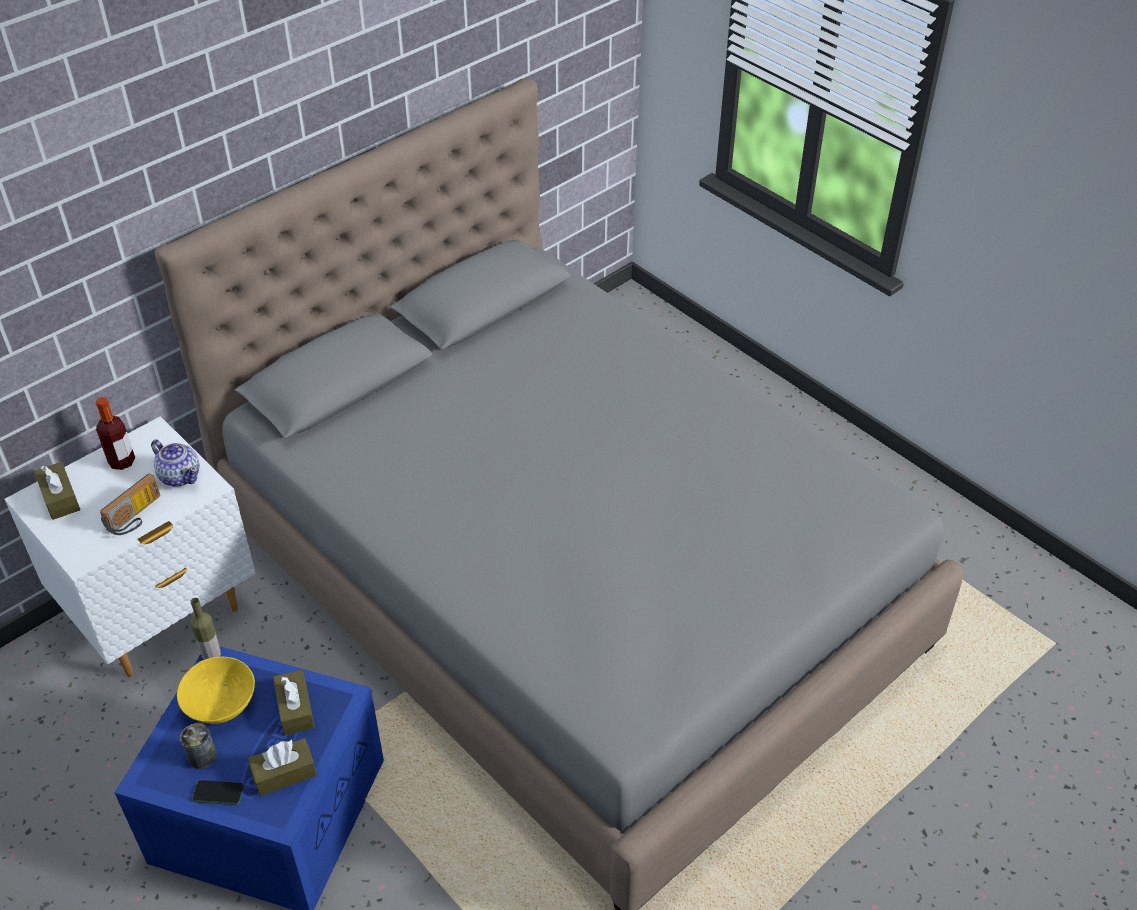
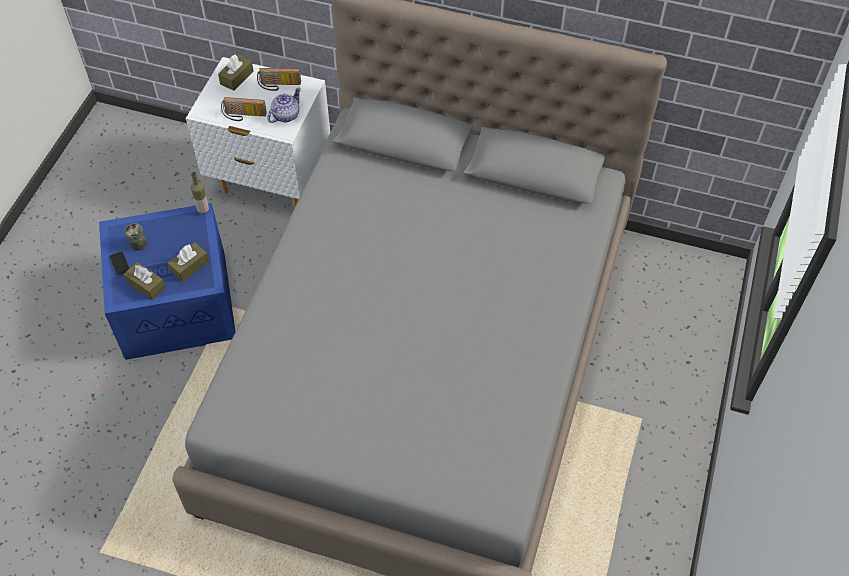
camera: 60 degrees right, 10 degrees up
bottle [96,397,135,470] -> radio [257,68,301,91]
teapot [151,439,200,487] -> teapot turned 150 degrees counterclockwise [267,88,301,123]
yellow bowl [177,657,255,724] -> none

